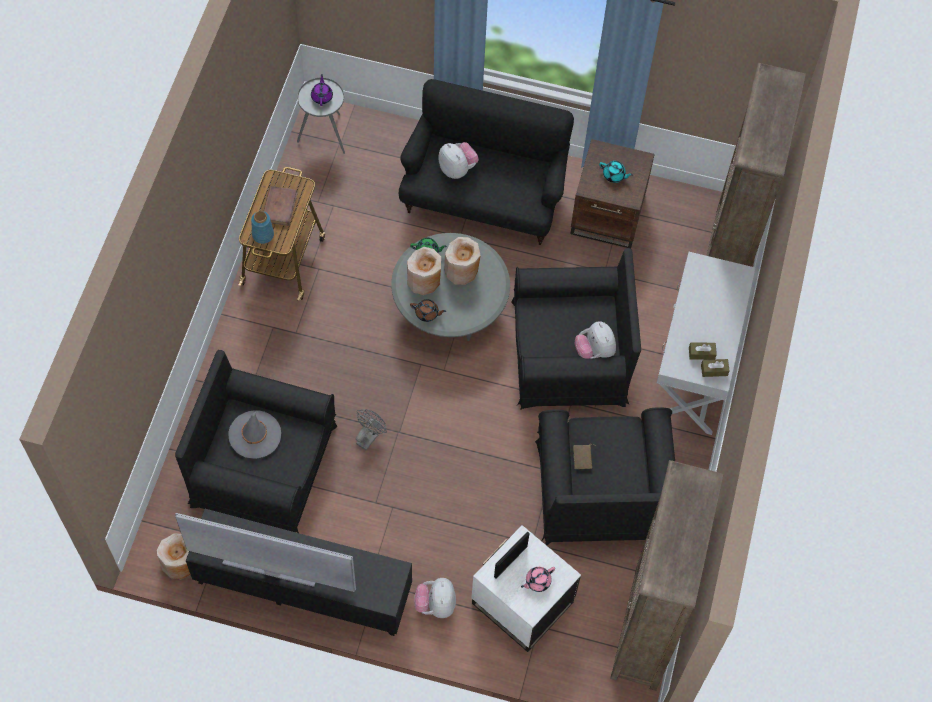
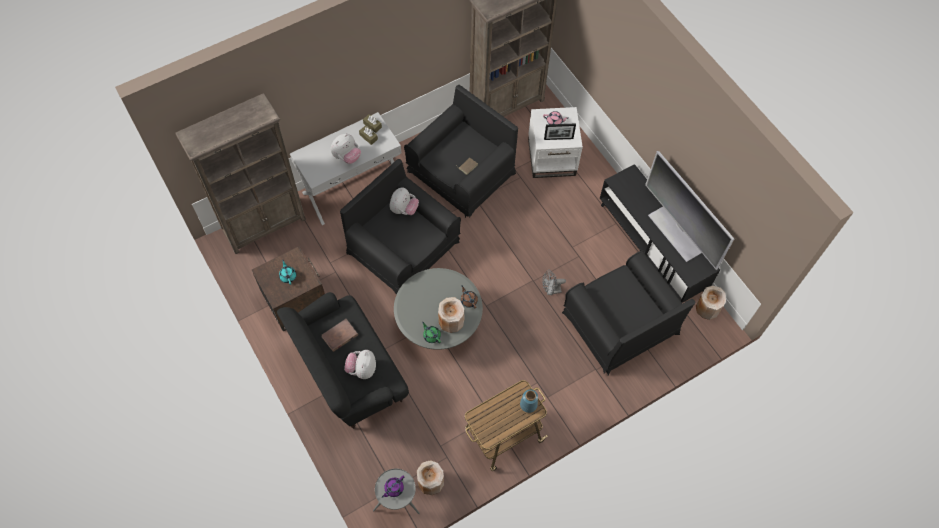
camera: 135 degrees left, 0 degrees up
grey hat [229,410,281,459] -> none
brown book [264,186,298,226] -> brown book moved to [321,319,358,352]
plush toy [415,578,456,618] -> plush toy moved to [330,134,361,164]
beige vase [444,237,481,285] -> beige vase moved to [417,460,444,495]

